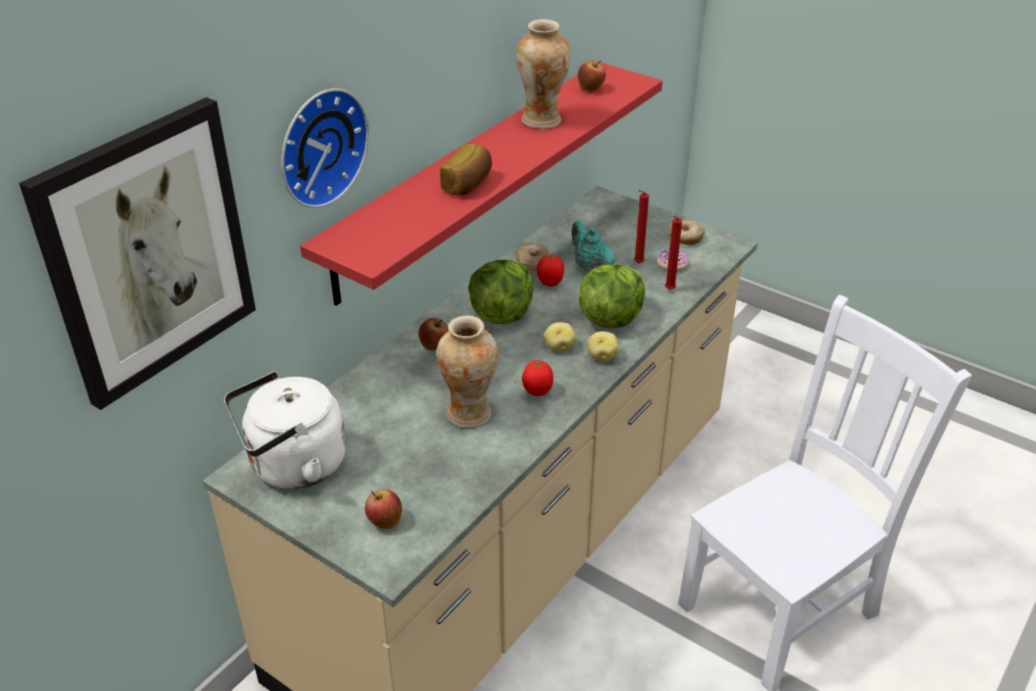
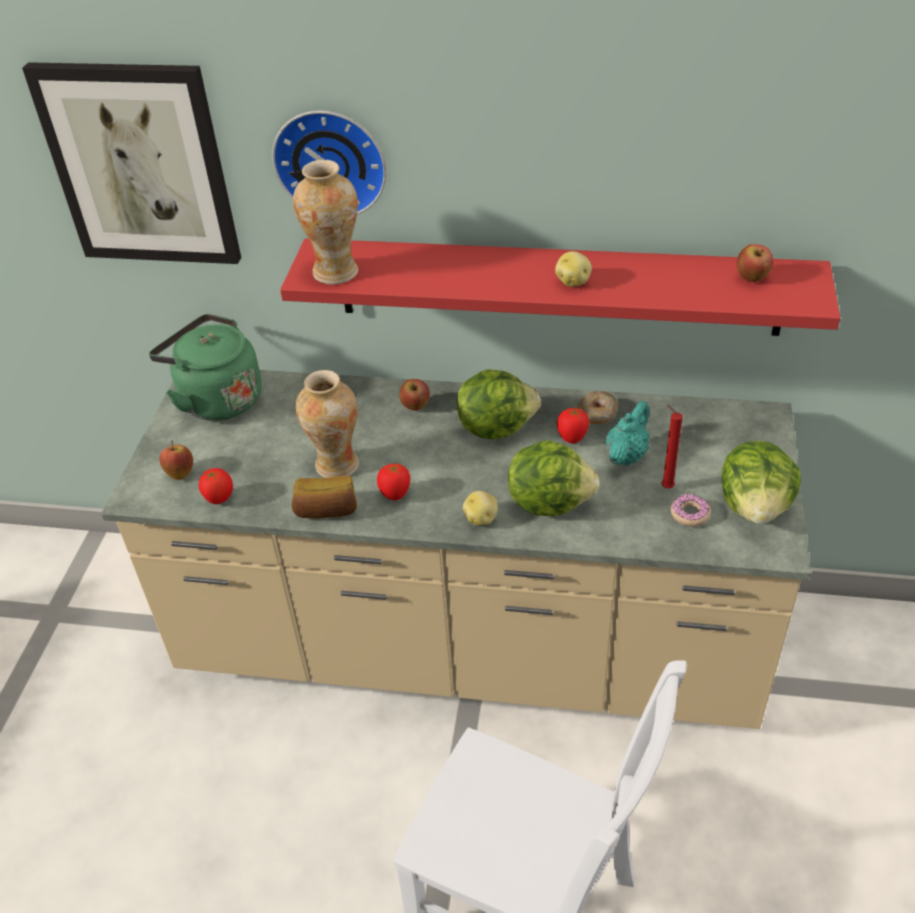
camera: 65 degrees right, 5 degrees up
white kettle [224,372,346,489] -> green kettle [149,314,262,421]
bread [440,144,492,196] -> bread moved to [292,475,357,518]
vase [516,19,571,129] -> vase moved to [293,160,358,284]
potato [543,322,577,352] -> potato moved to [555,251,592,287]
red candle [665,216,682,290] -> none
donut [668,220,705,246] -> lettuce [722,441,801,524]
none -> tomato [199,468,233,504]

